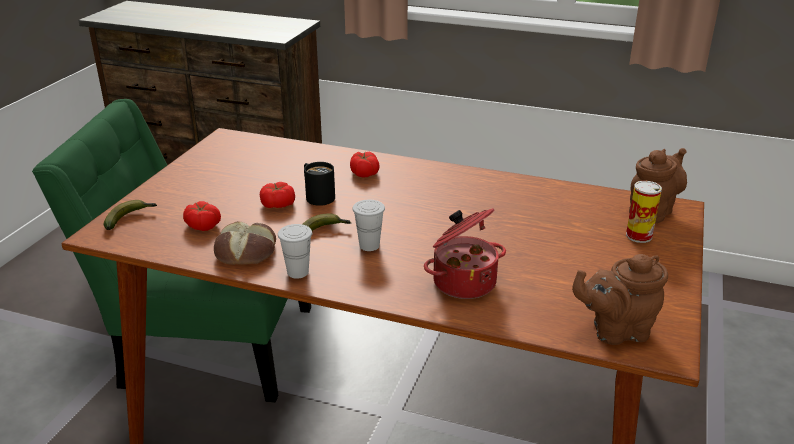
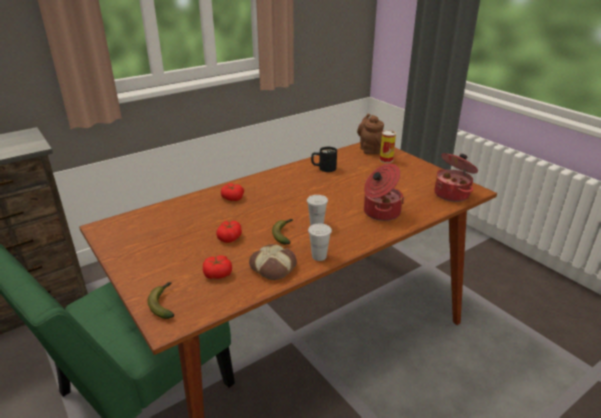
camera: 55 degrees left, 0 degrees up
black mug [304,162,335,206] -> black mug moved to [311,147,337,172]
brown teapot [572,254,668,345] -> cooking pot [435,153,478,202]

